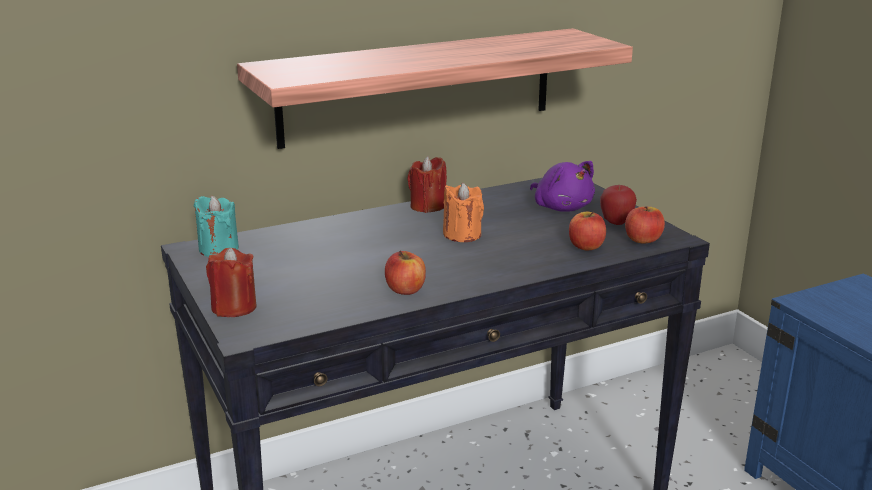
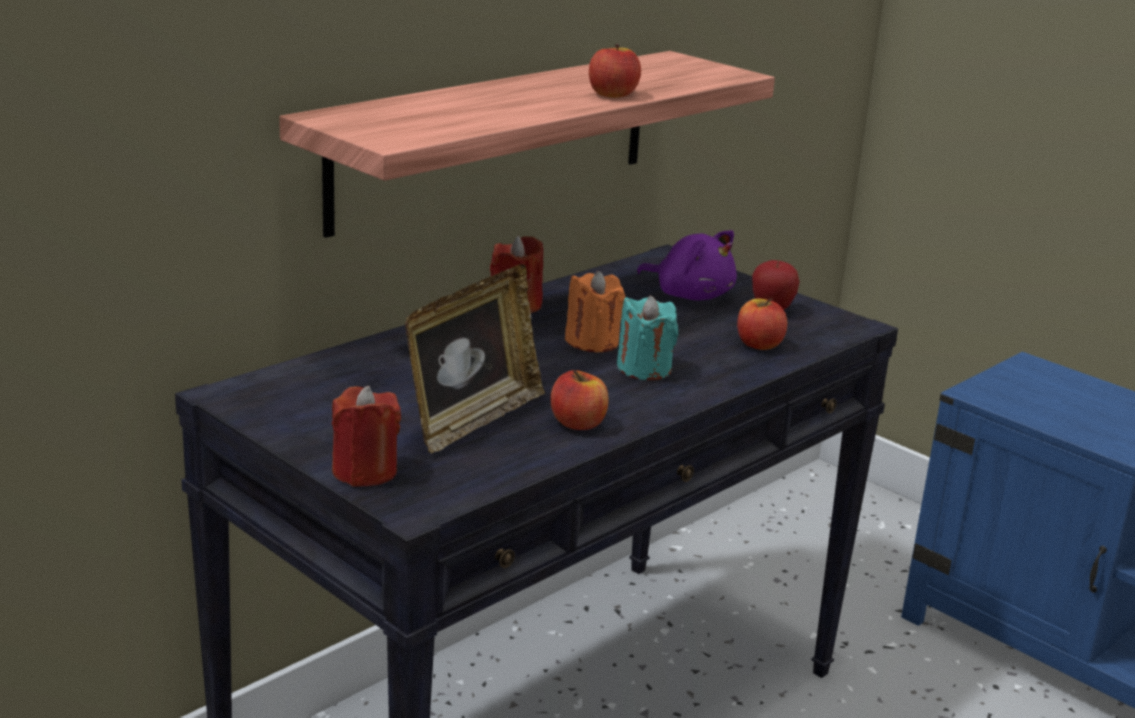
camera: 20 degrees left, 0 degrees up
turquoise candle [194,196,239,257] -> turquoise candle moved to [617,296,678,380]
apple [625,206,665,244] -> apple moved to [589,44,641,98]
none -> picture frame [405,264,545,454]

